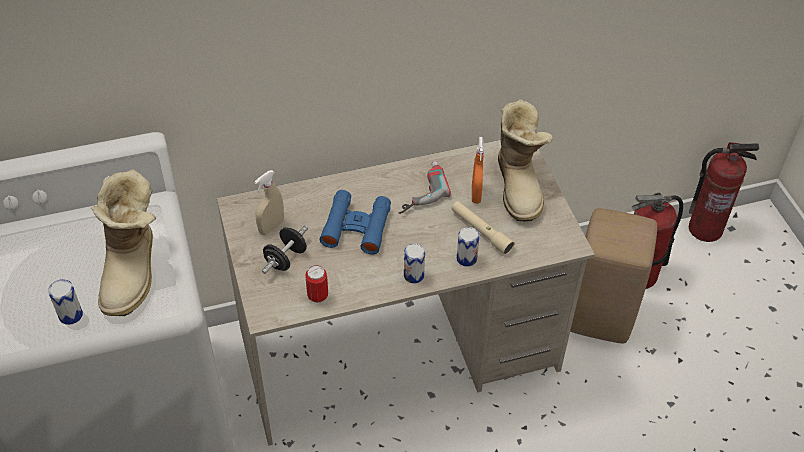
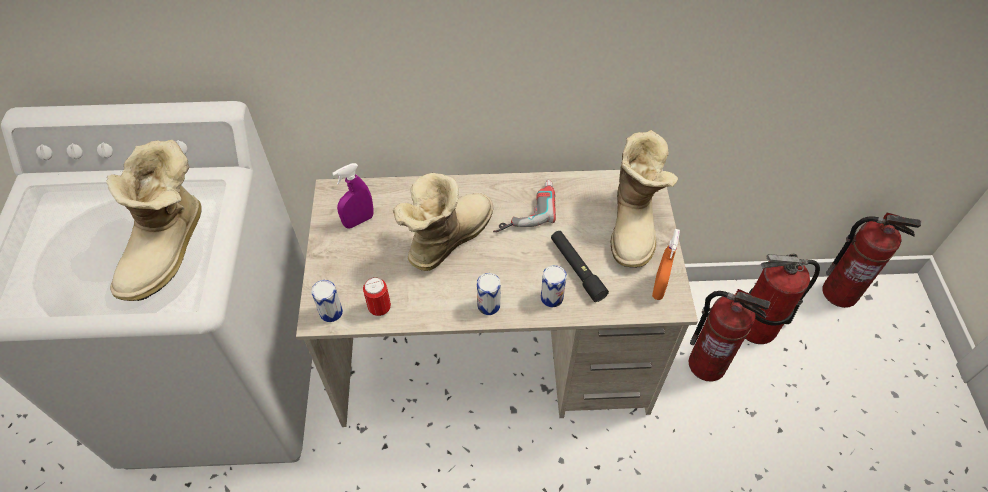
camera: 15 degrees right, 5 degrees up
can [48,279,83,325] -> can moved to [311,280,343,322]
beige spray bottle [254,170,284,235] -> purple spray bottle [332,163,374,228]
black dumbbell [262,225,308,274] -> none
blue binoculars [320,190,391,254] -> boot [393,173,493,271]
beige flashlight [452,201,515,255] -> black flashlight [551,231,609,302]
orange spray bottle [472,137,484,204] -> orange spray bottle moved to [652,229,680,300]
beige stool [570,208,657,343] -> fire extinguisher [688,289,771,381]

